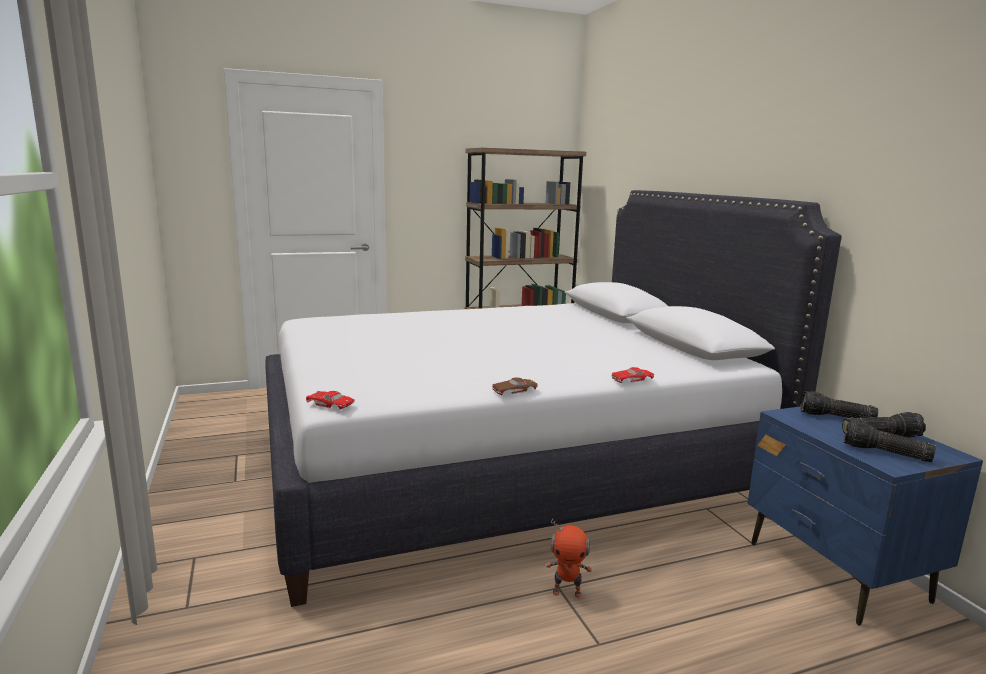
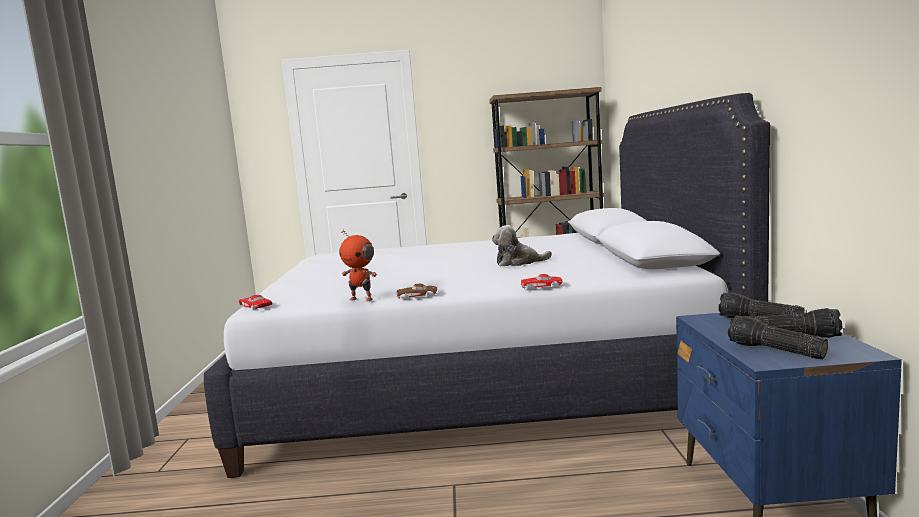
camera: 20 degrees right, 5 degrees down
toy robot [546,519,592,598] -> toy robot moved to [339,230,377,301]
none -> plush toy [492,225,552,267]

